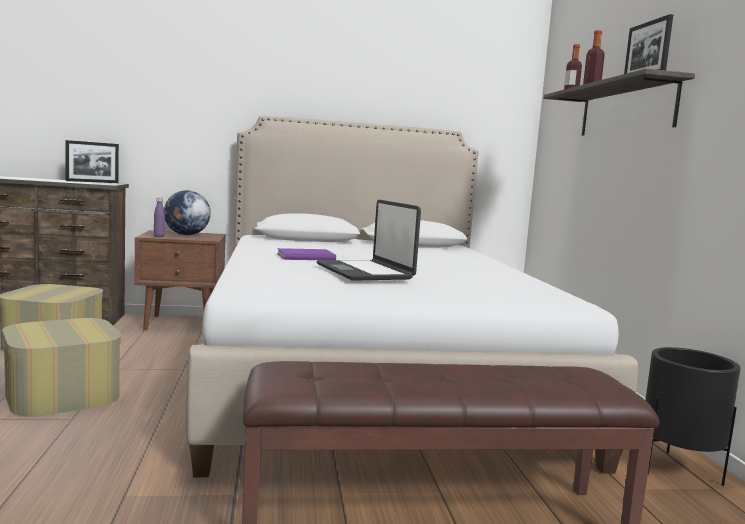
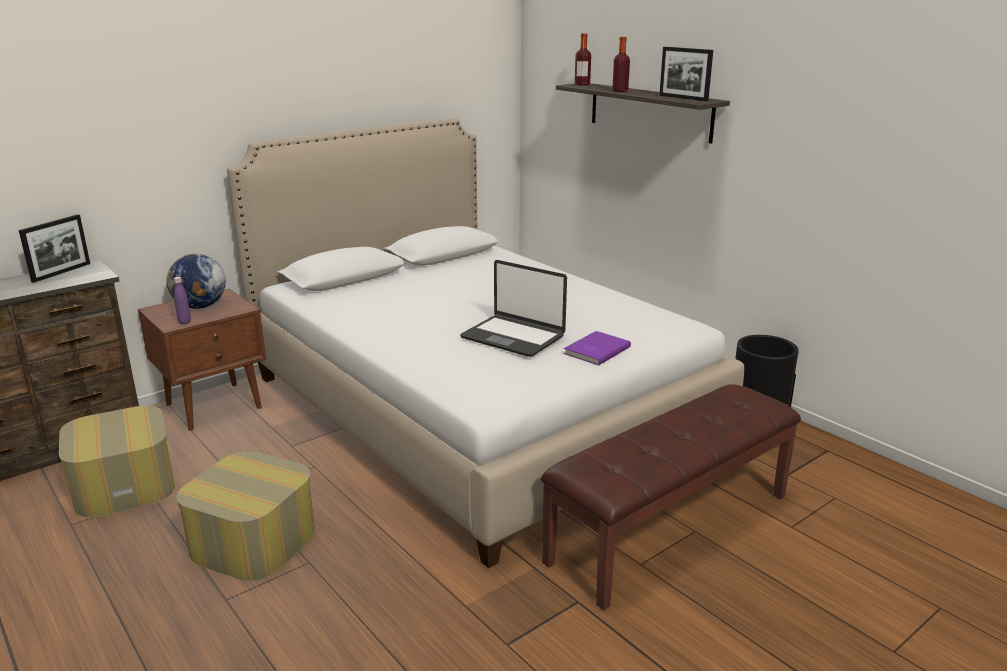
camera: 30 degrees left, 15 degrees up
purple book [277,248,336,260] -> purple book moved to [564,331,631,366]

